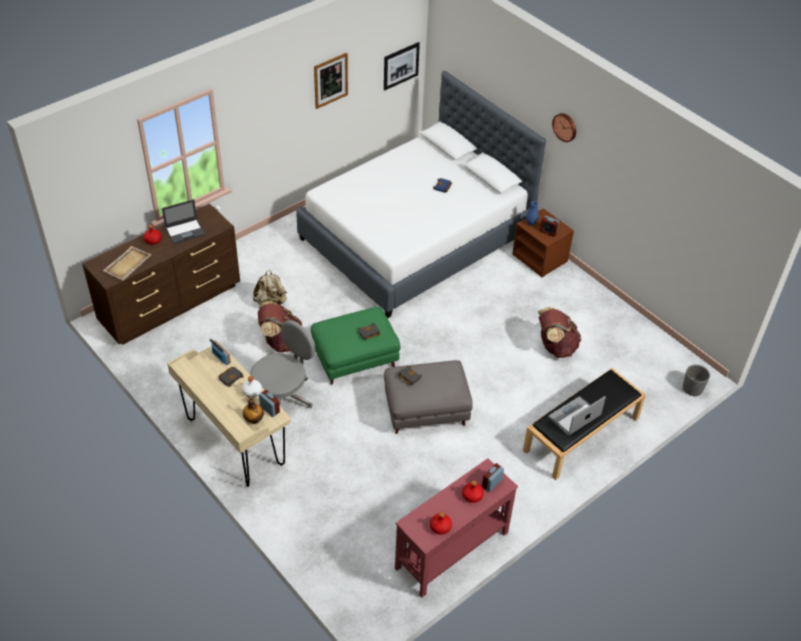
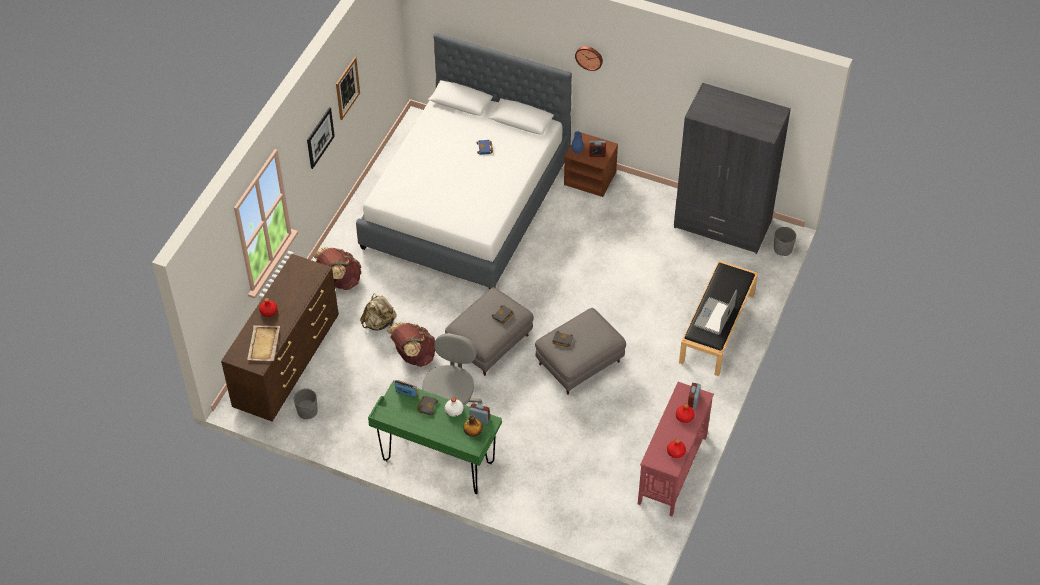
camera: 25 degrees left, 5 degrees up
laptop [162,199,205,244] -> none
beige desk [167,343,291,487] -> green desk [368,382,502,494]
green ottoman [311,307,400,385] -> grey ottoman [445,287,534,376]
picture [384,42,420,91] -> picture moved to [307,107,335,169]
brown backpack [538,307,581,358] -> brown backpack moved to [313,247,362,290]
none -> grey planter [294,388,318,419]
none -> grey wardrobe [674,83,791,254]

